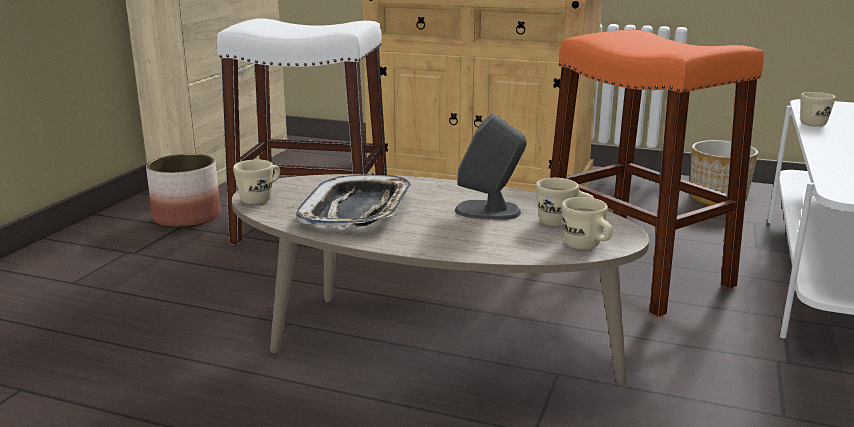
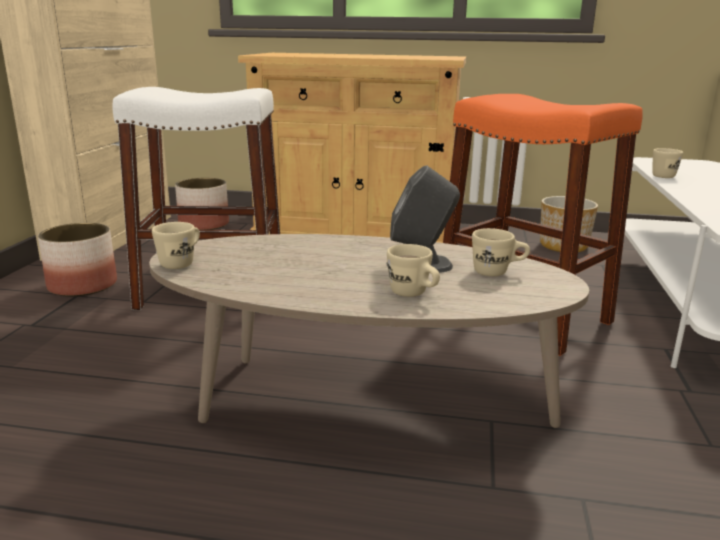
camera: 10 degrees left, 0 degrees up
tray [296,174,411,226] -> none
beige mug [562,197,613,250] -> beige mug moved to [387,244,440,297]
none -> planter [175,178,229,230]

